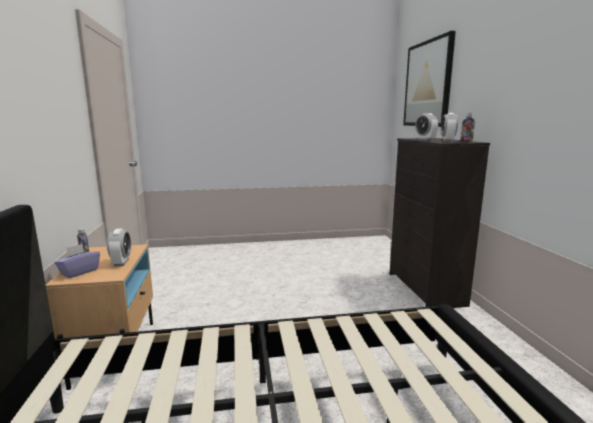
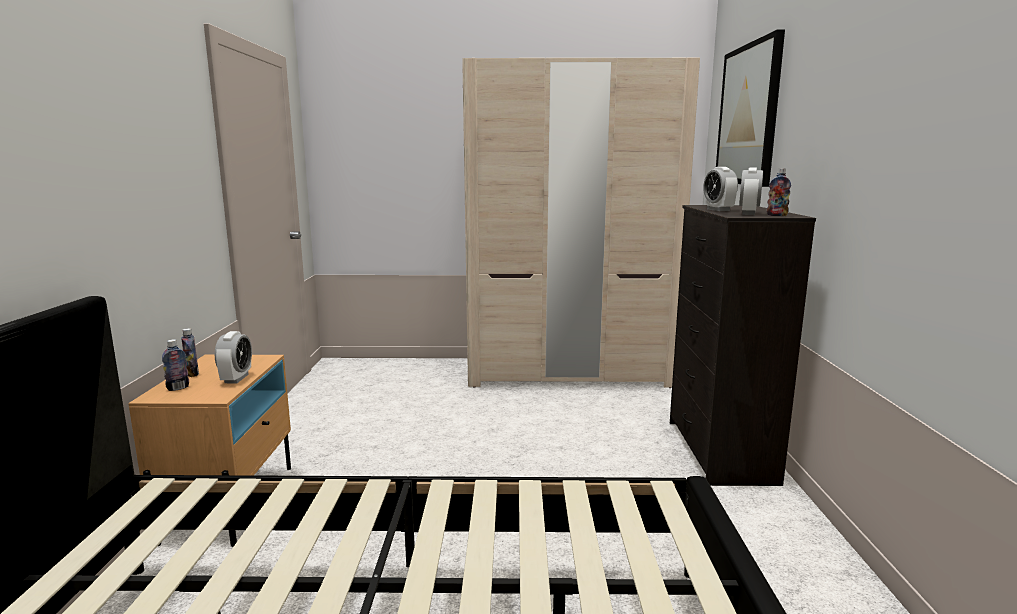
camera: 10 degrees right, 0 degrees up
purple tissue box [55,244,100,278] -> bottle [162,339,189,391]
none -> beige wardrobe [462,57,700,388]

